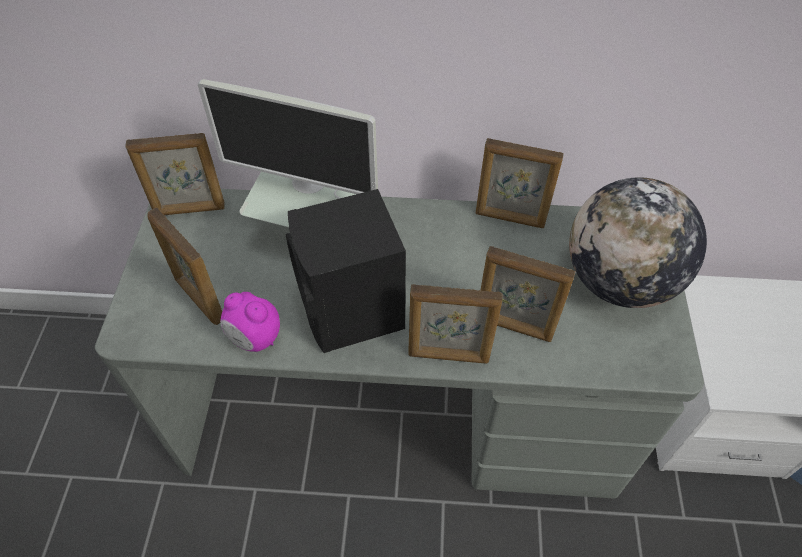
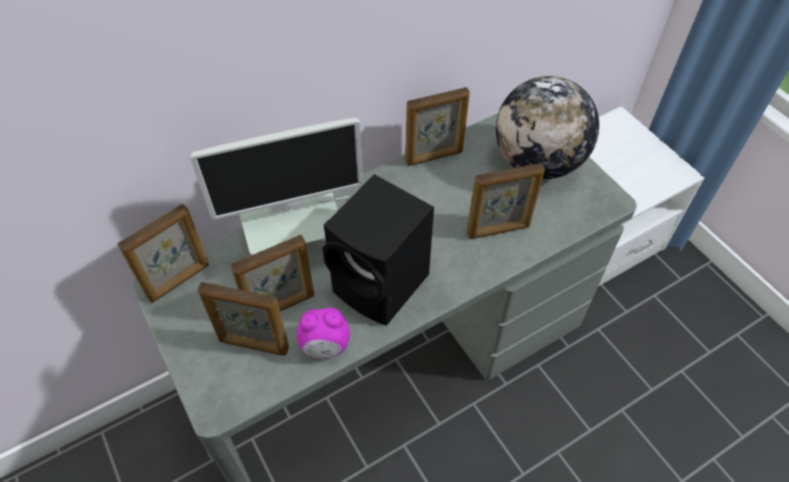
camera: 35 degrees left, 0 degrees up
picture frame [408,284,503,364] -> picture frame moved to [230,235,314,311]

